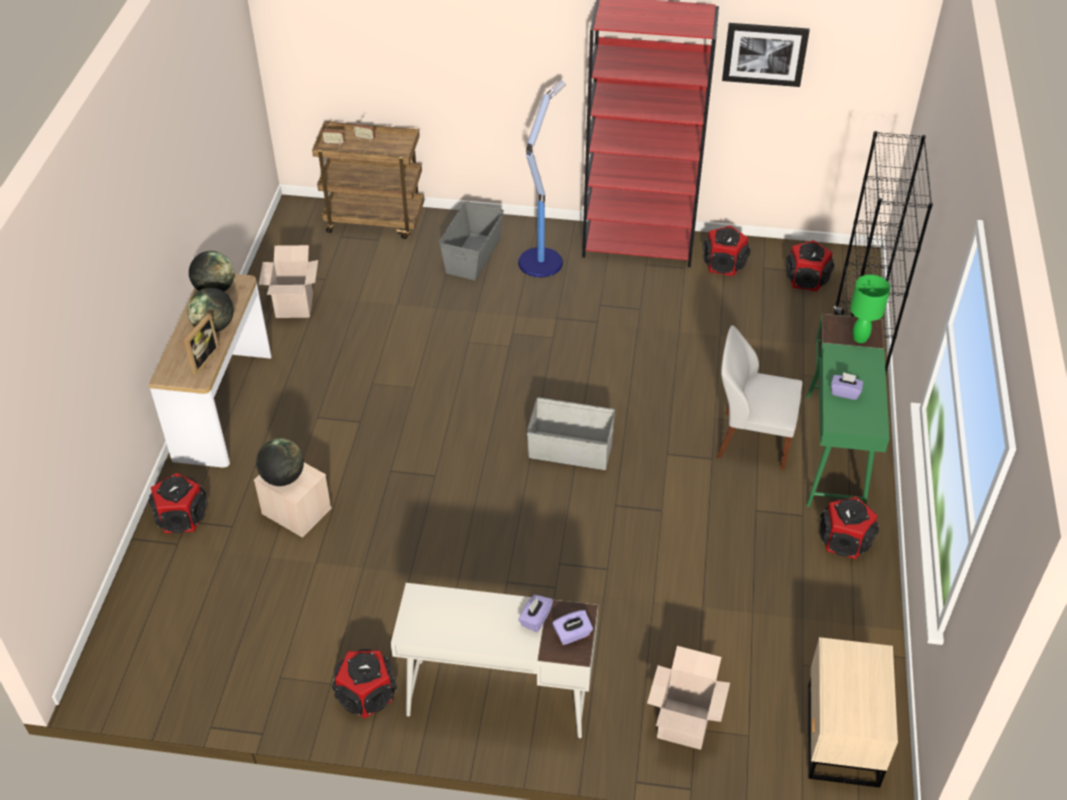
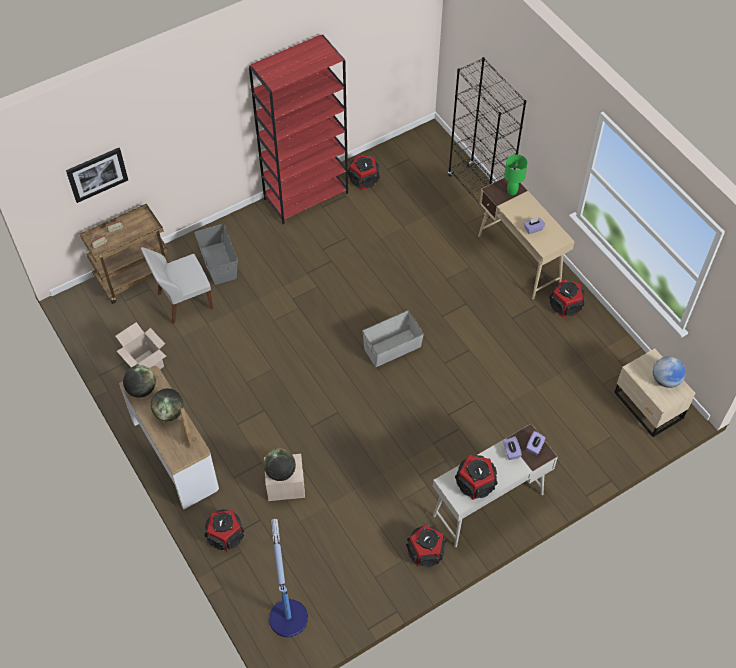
camera: 40 degrees left, 10 degrees up
floor lamp [518,80,565,277] -> floor lamp moved to [269,519,308,637]
cardboard box [647,646,730,750] -> none
white chair [717,325,802,470] -> white chair moved to [141,247,213,324]
picture [722,23,810,87] -> picture moved to [66,148,128,203]
speaker [786,240,834,292] -> speaker moved to [455,455,498,500]
green desk [806,314,889,507] -> beige desk [478,177,575,299]
none -> globe [653,356,686,388]

